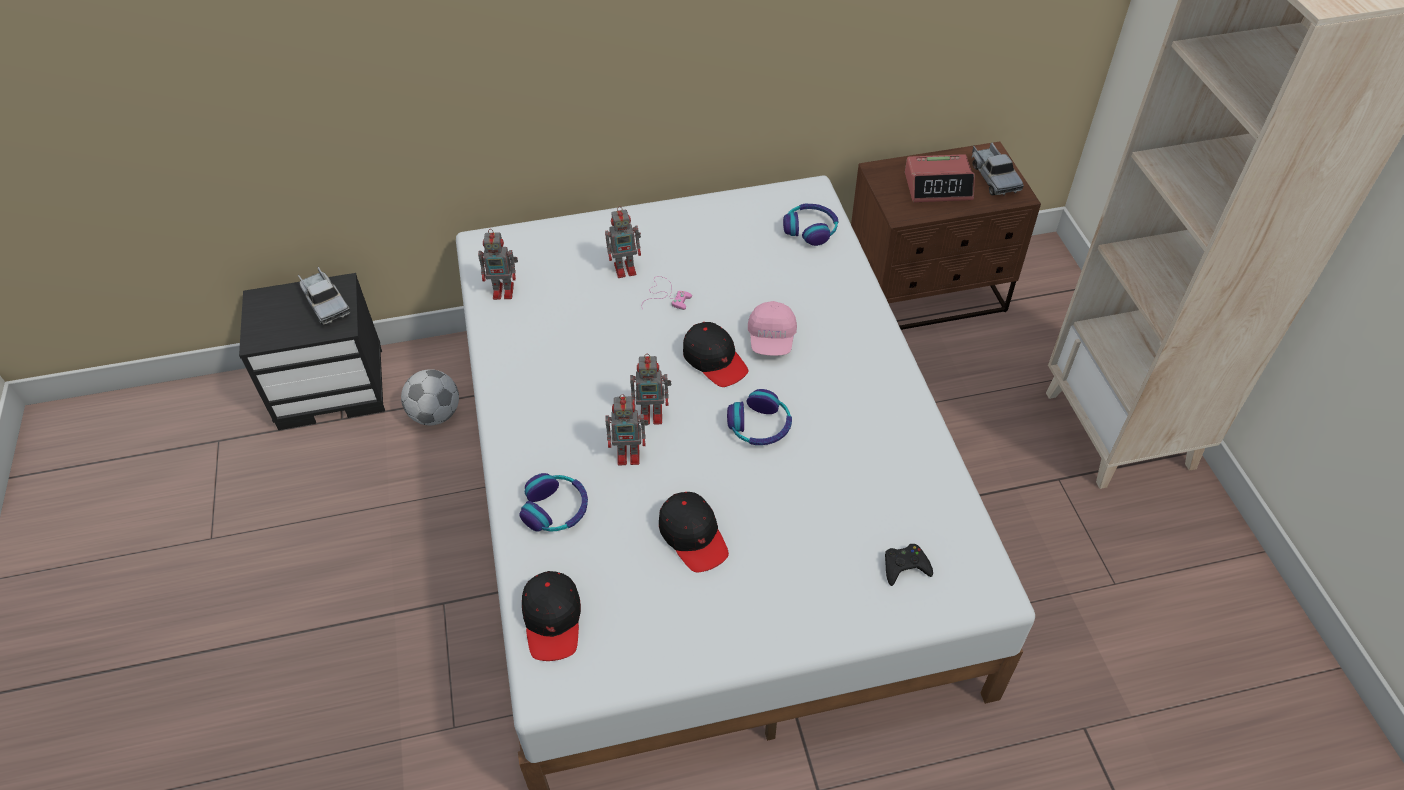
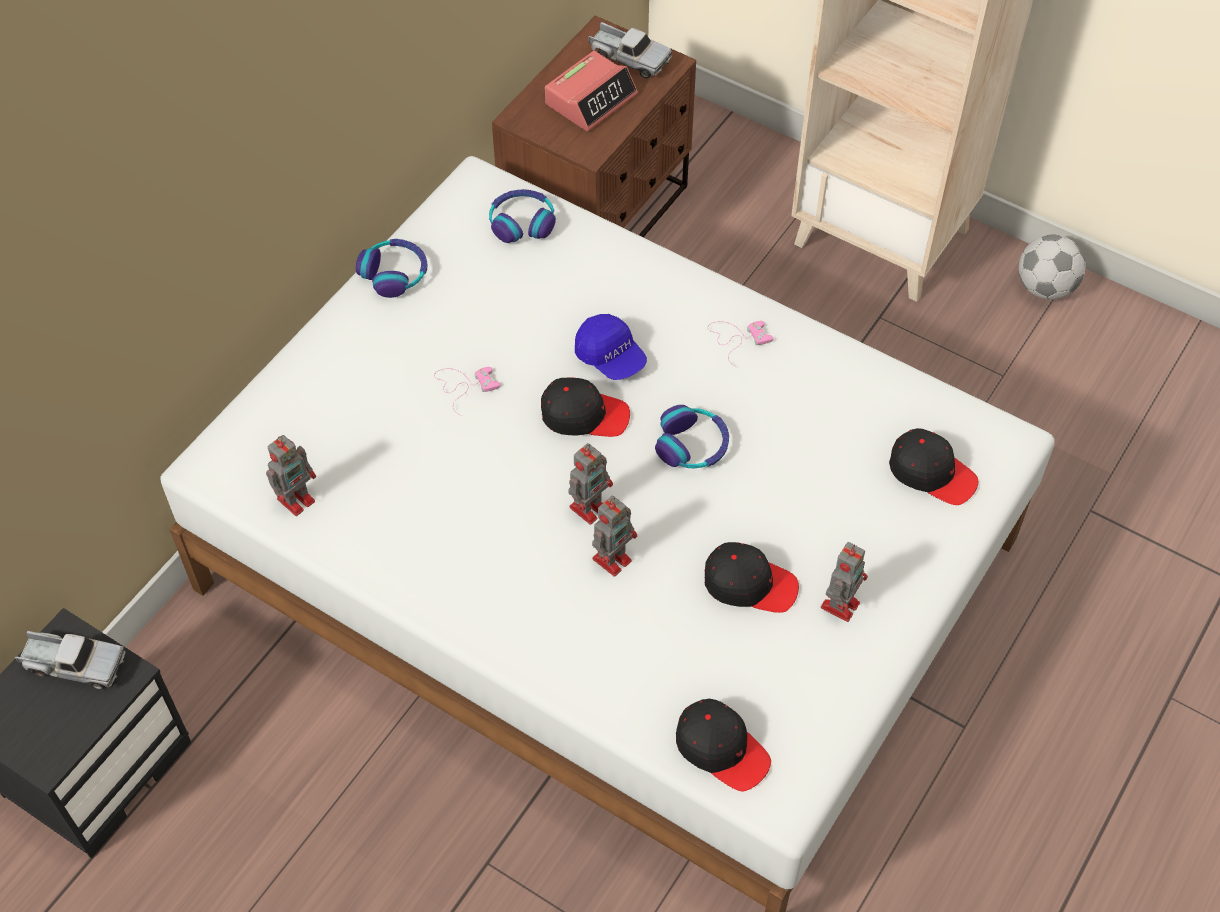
camera: 45 degrees left, 5 degrees up
football [401,369,459,425] -> football moved to [1019,234,1086,300]
headphones [519,473,588,532] -> headphones moved to [356,239,427,298]
toy robot [605,206,641,278] -> toy robot moved to [821,542,868,622]
pink cap [748,301,797,356] -> blue cap [575,314,647,380]
black game controller [885,544,933,586] -> black cap [889,428,978,505]
none -> pink game controller [708,321,773,367]

